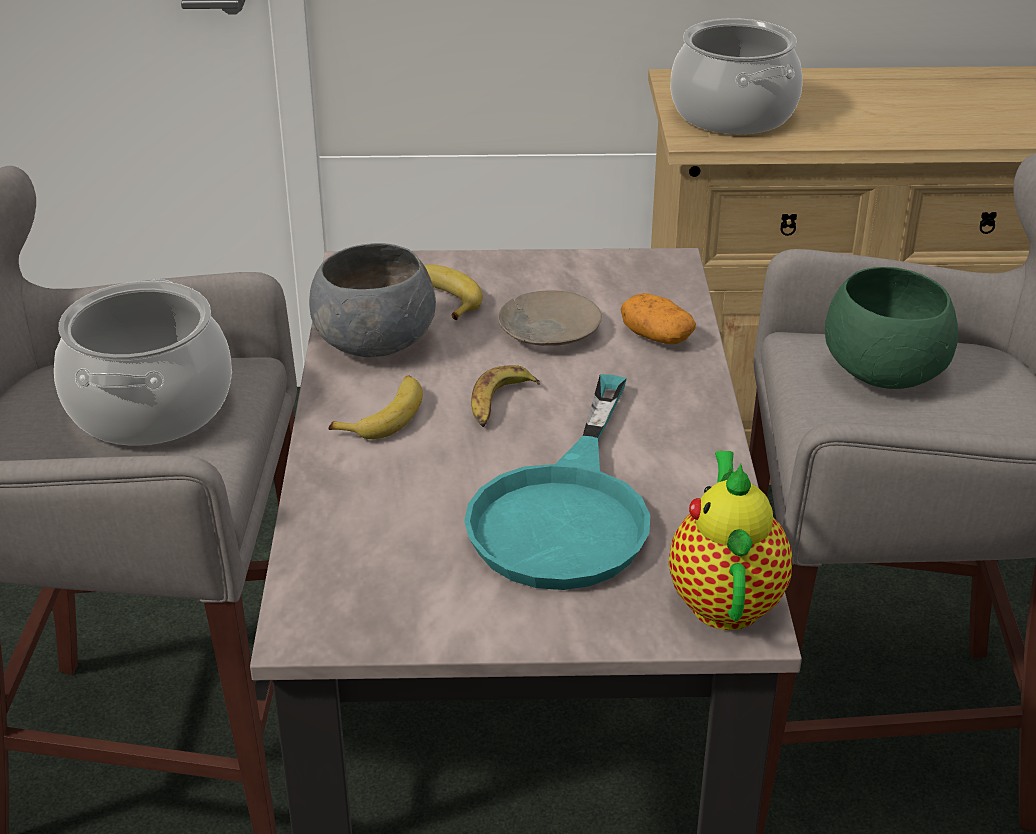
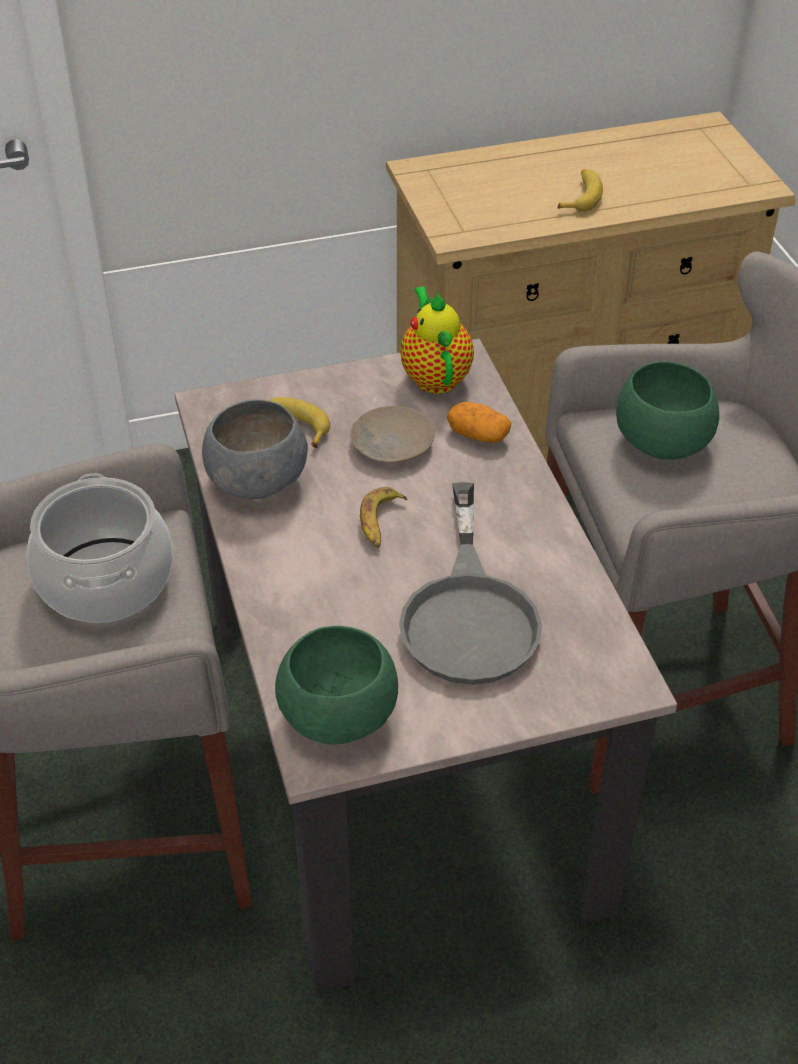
camera: 15 degrees left, 10 degrees up
banana [328,375,423,439] -> banana moved to [557,169,603,211]
turquoise frying pan [464,374,650,590] -> grey frying pan [399,482,542,685]
teapot [669,451,792,630] -> teapot moved to [400,286,474,394]
cooking pot [671,18,803,134] -> none
none -> green bowl [275,626,398,744]

